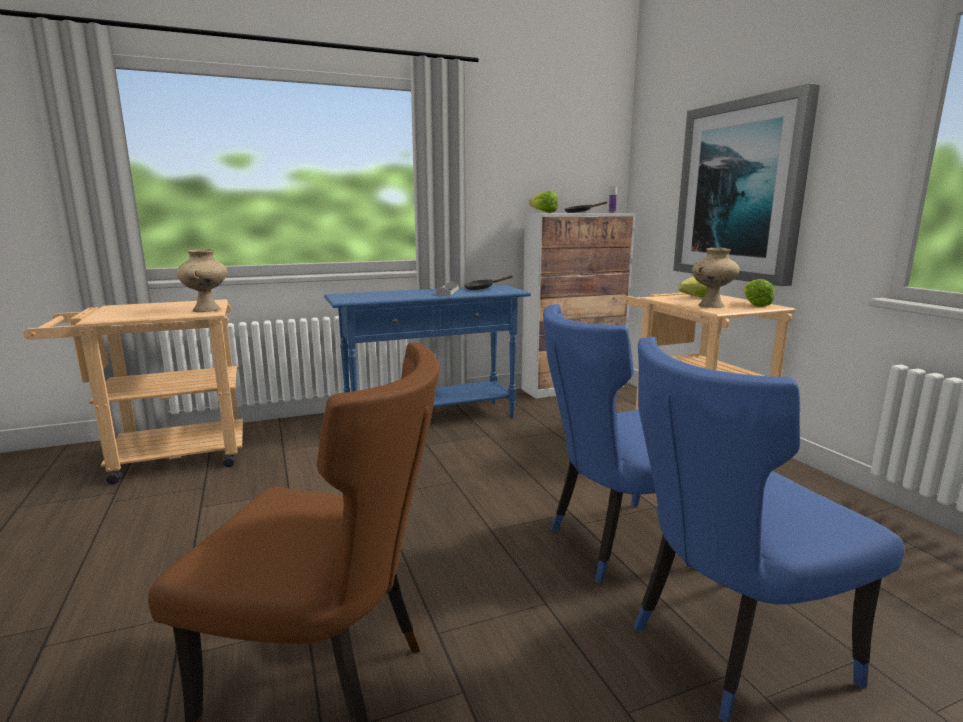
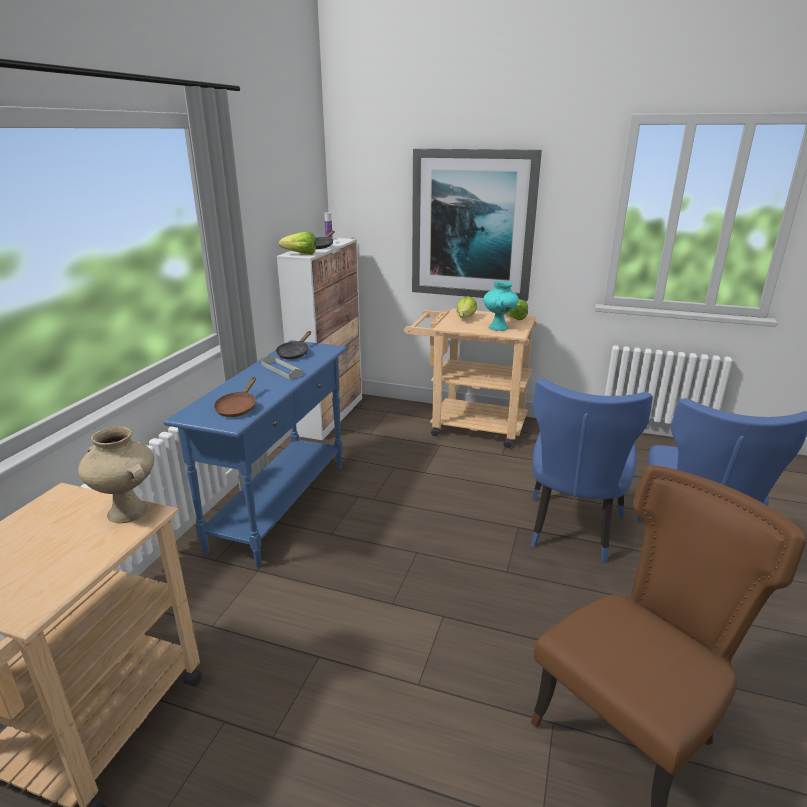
camera: 50 degrees left, 10 degrees up
beige vase [692,248,740,308] -> turquoise vase [483,281,519,331]
none -> brown frying pan [214,377,256,417]

